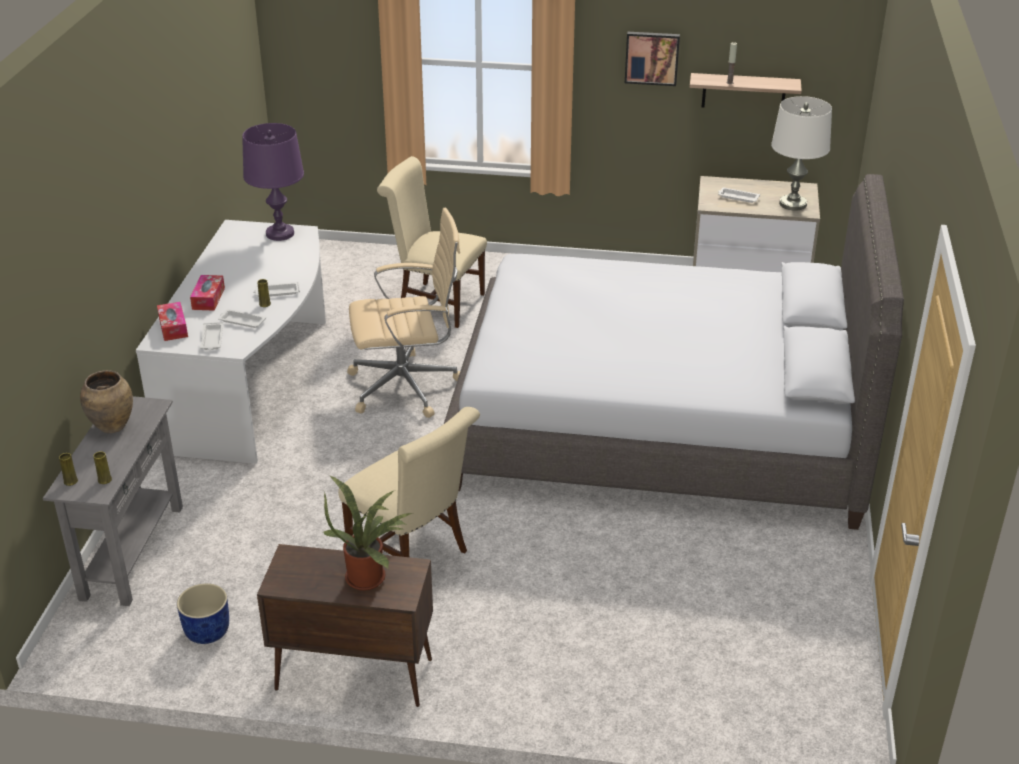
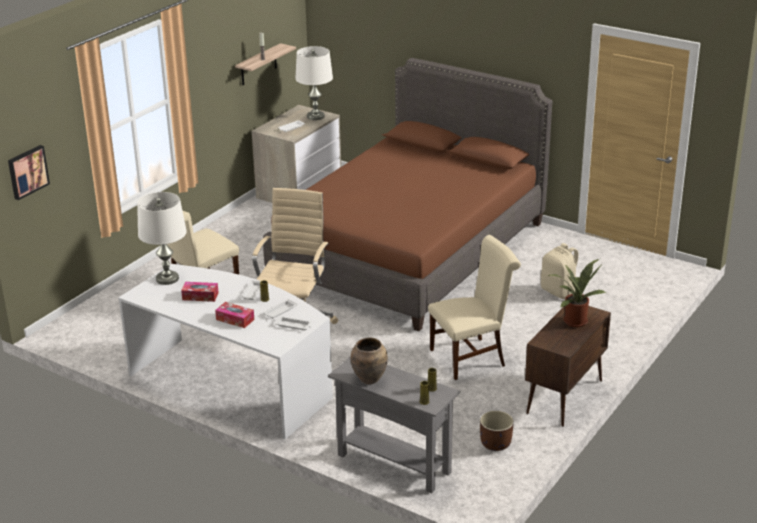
camera: 65 degrees left, 5 degrees down
tissue box [157,302,188,341] -> tissue box moved to [181,282,219,302]
blue planter [177,583,229,644] -> brown planter [480,411,514,451]
purple table lamp [242,123,304,241] -> white table lamp [137,192,187,285]
grey bed [444,174,904,530] -> brown bed [263,58,553,331]
picture [625,32,680,86] -> picture moved to [8,145,50,200]
none -> beige backpack [541,243,579,299]

